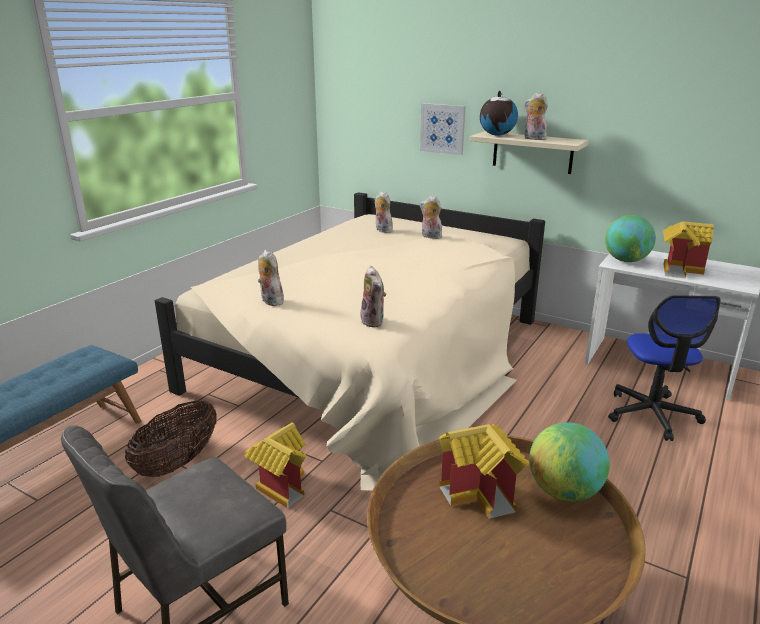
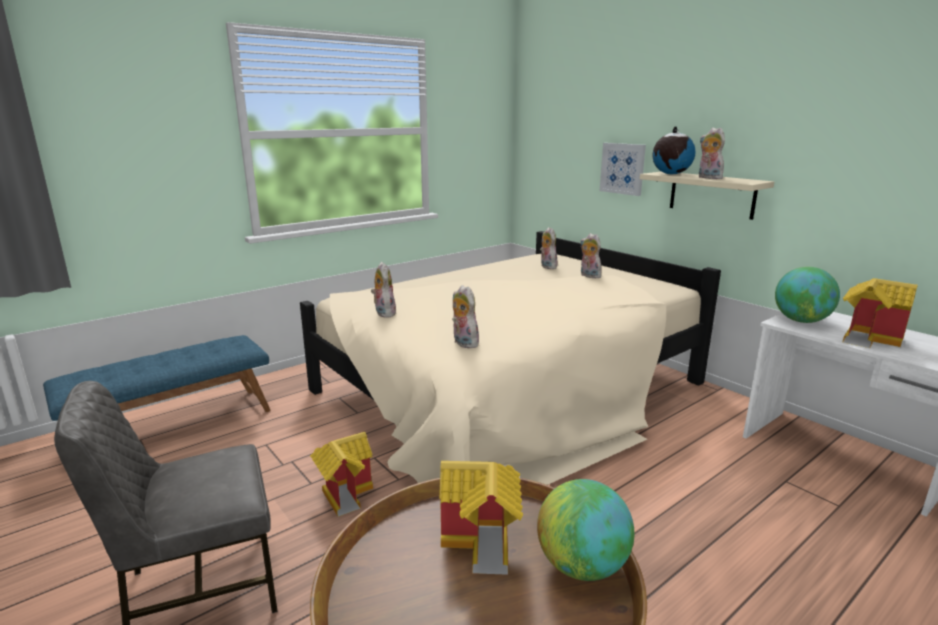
camera: 20 degrees right, 5 degrees down
basket [125,400,217,477] -> none
plush toy [360,266,386,327] -> plush toy turned 150 degrees clockwise [452,285,479,348]
office chair [608,295,721,441] -> none

